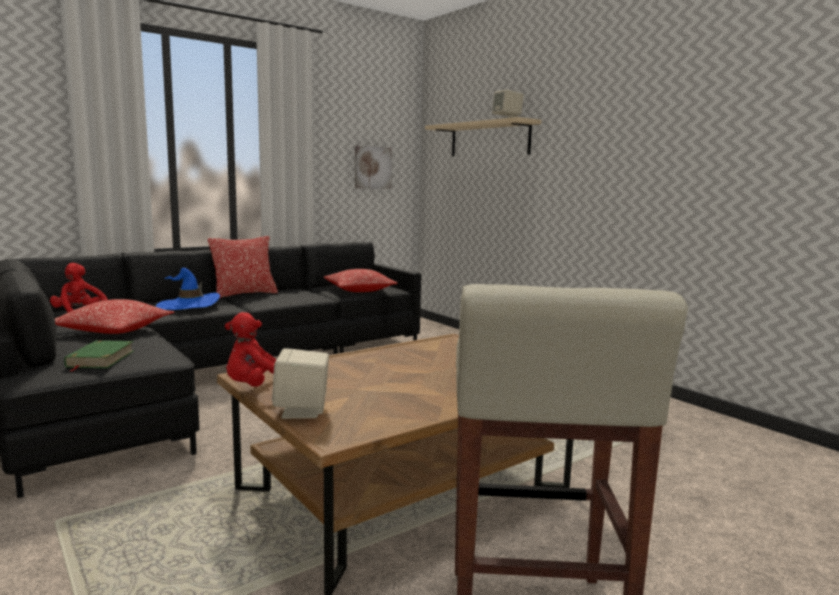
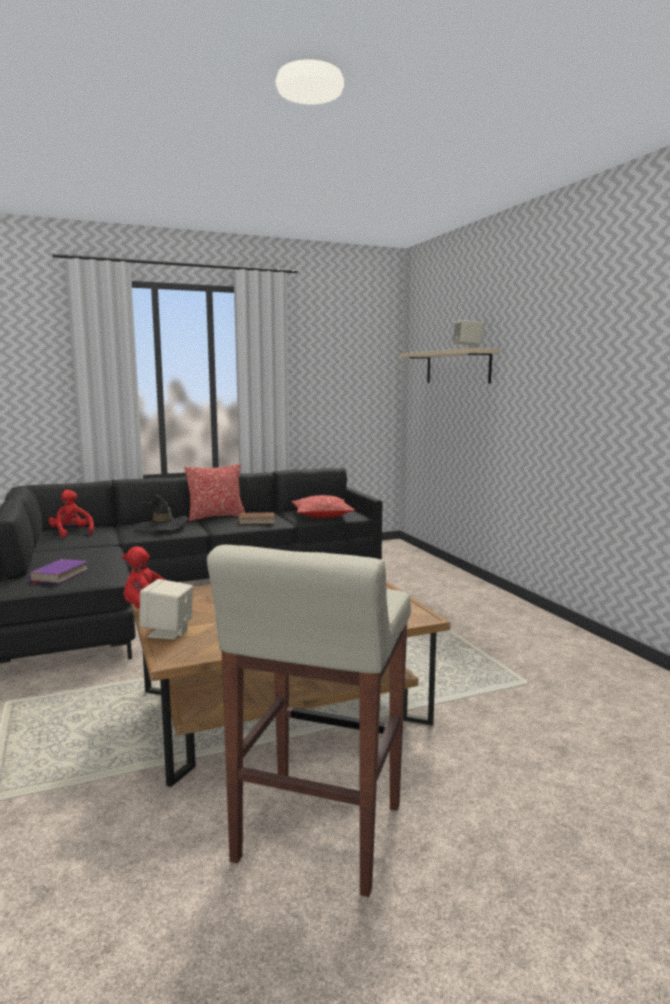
camera: 15 degrees right, 0 degrees up
pillow [55,299,174,334] -> none
green book [64,340,134,371] -> purple book [29,559,88,585]
blue hat [156,268,220,310] -> black hat [133,494,188,532]
picture [355,146,392,189] -> none
none -> brown book [234,512,275,524]

